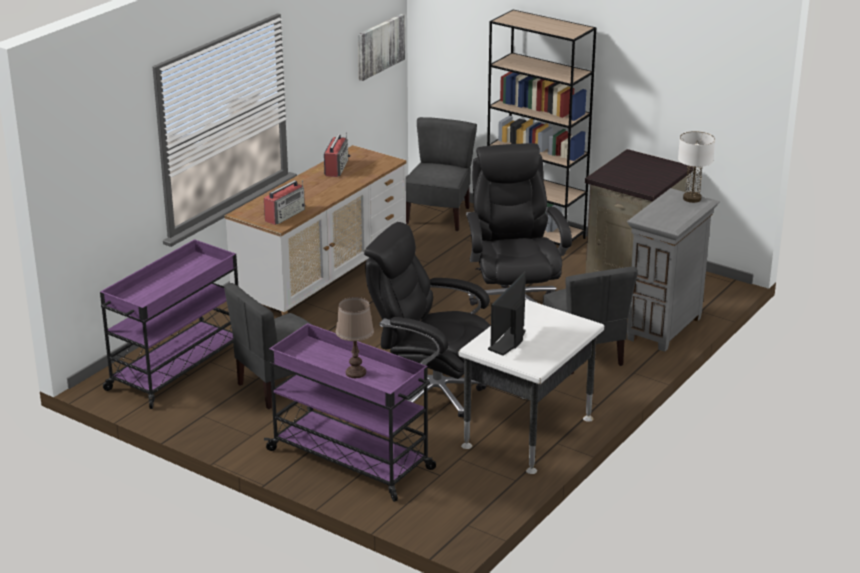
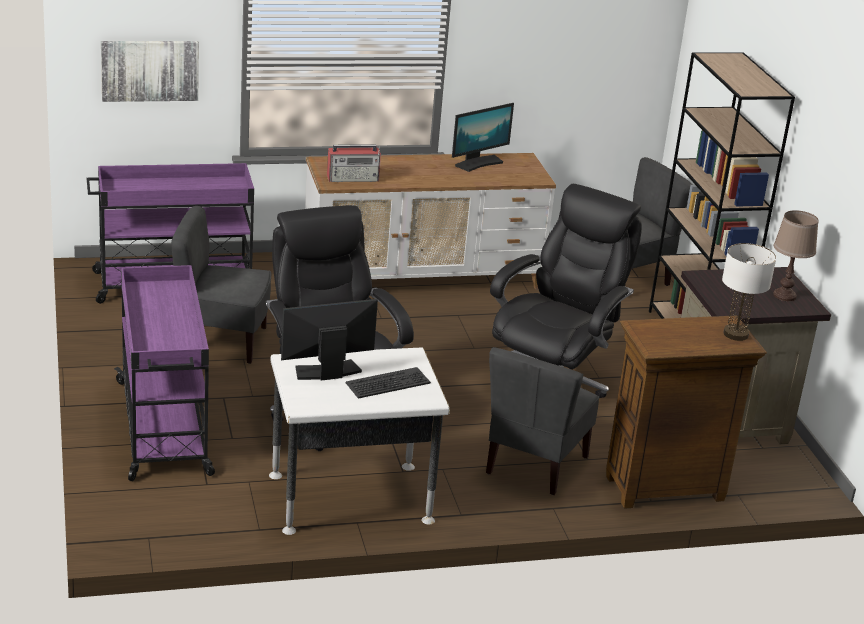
camera: 40 degrees right, 0 degrees up
radio [324,132,350,177] -> monitor [452,103,514,172]
brown table lamp [336,297,374,378] -> brown table lamp moved to [773,210,819,301]
picture [358,14,405,81] -> picture moved to [101,41,199,102]
grey cabinet [627,188,720,352] -> brown cabinet [606,315,767,509]
none -> keyboard [345,367,431,399]

